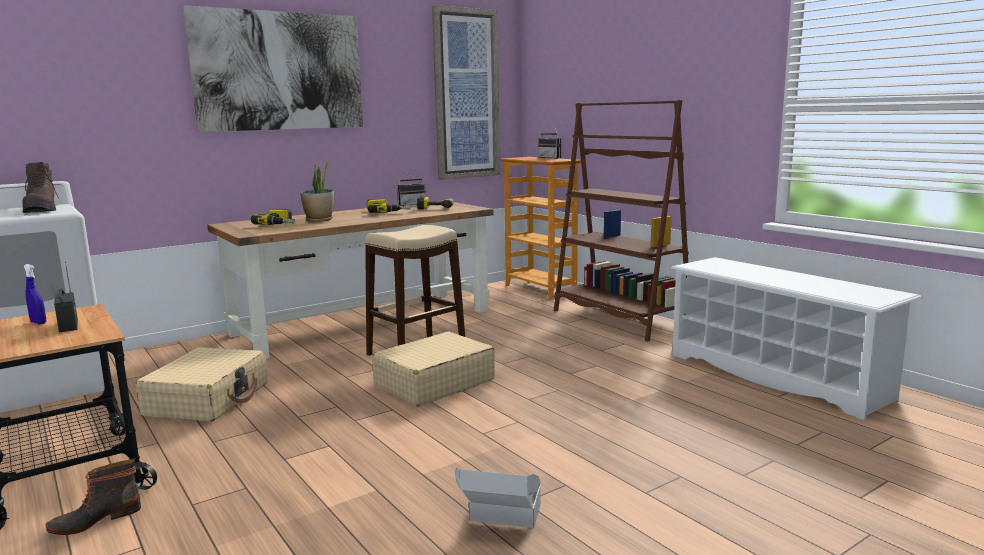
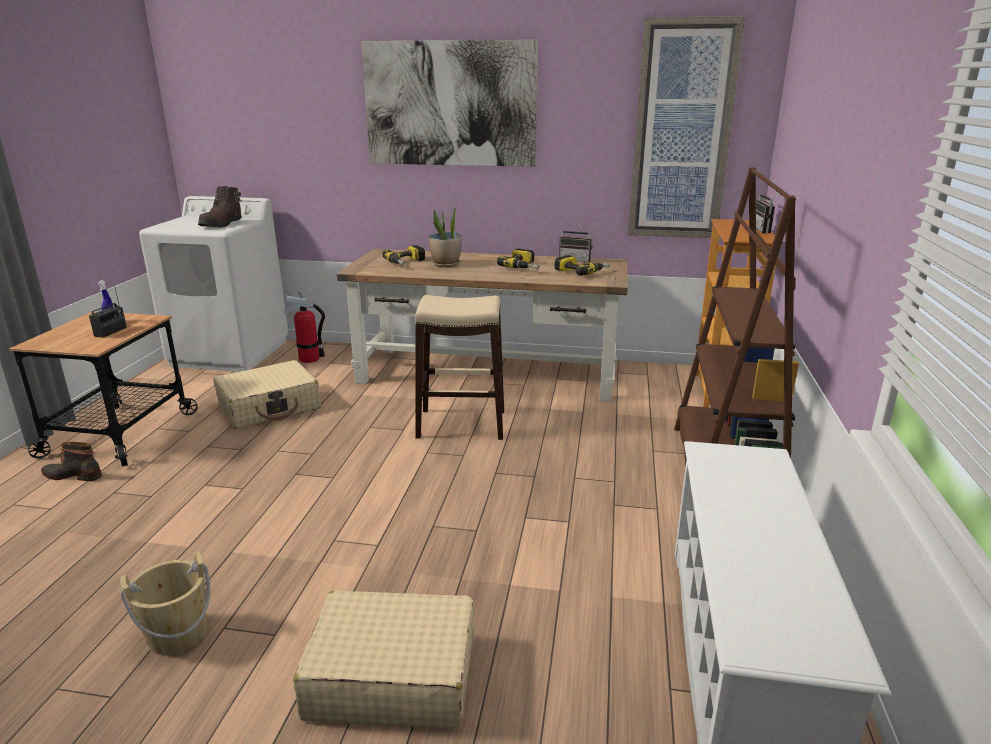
camera: 45 degrees right, 10 degrees up
beige suitcase [372,332,495,407] -> beige suitcase moved to [293,591,474,729]
cardboard box [455,467,541,528] -> beige bucket [120,551,210,655]
none -> fire extinguisher [284,291,325,363]

